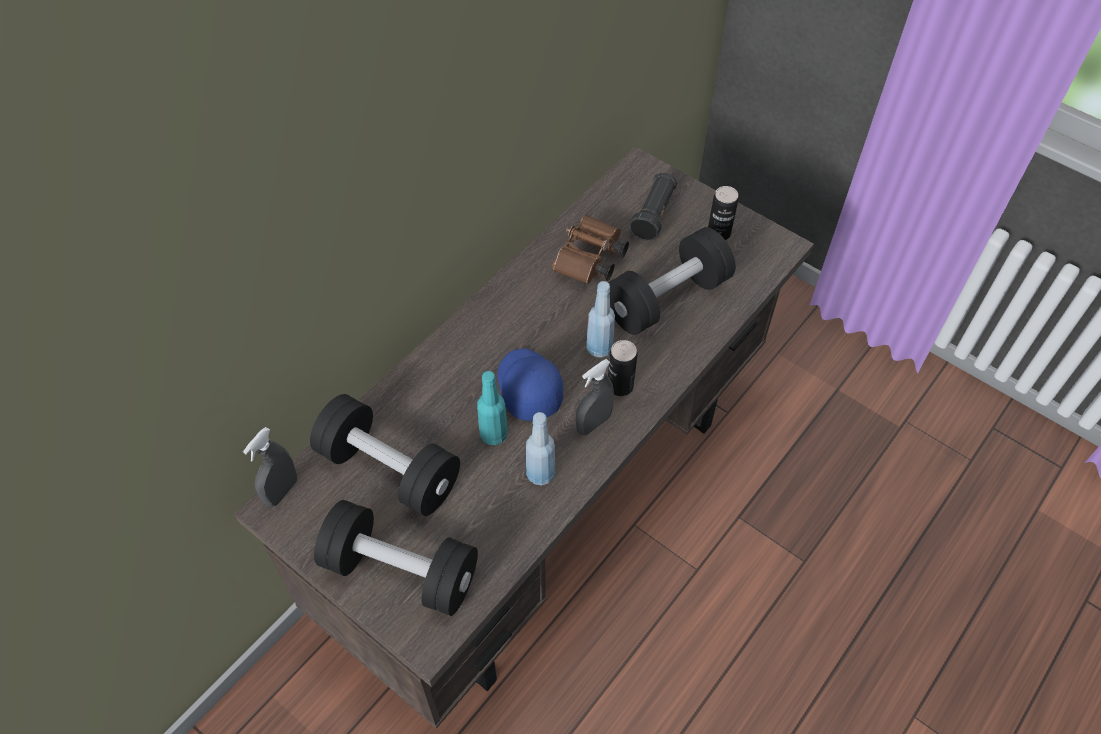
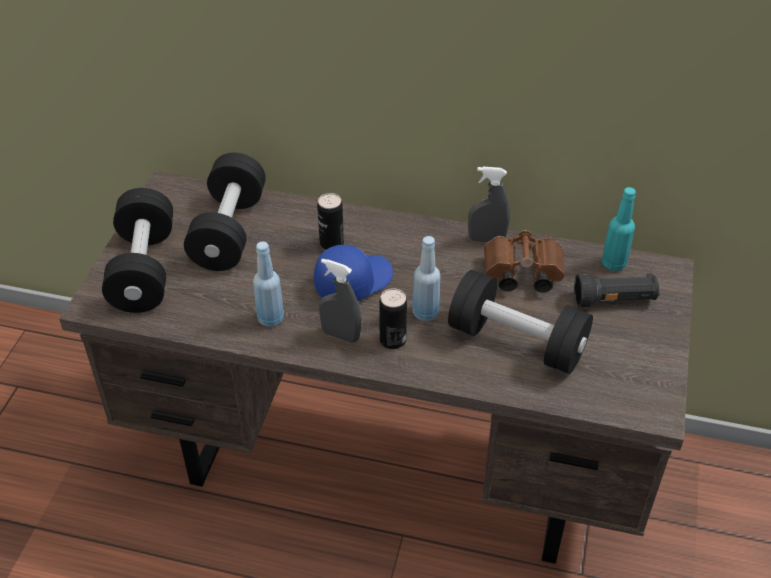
camera: 65 degrees right, 10 degrees down
grey spray bottle [243,427,297,507] -> grey spray bottle moved to [468,167,510,242]
turquoise bottle [477,371,508,445] -> turquoise bottle moved to [602,187,636,271]
can [708,186,739,240] -> can moved to [317,193,344,250]

